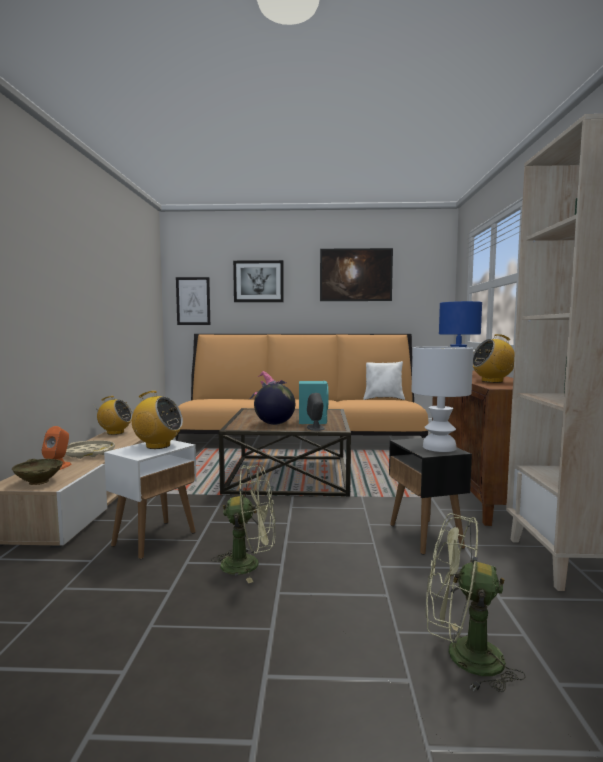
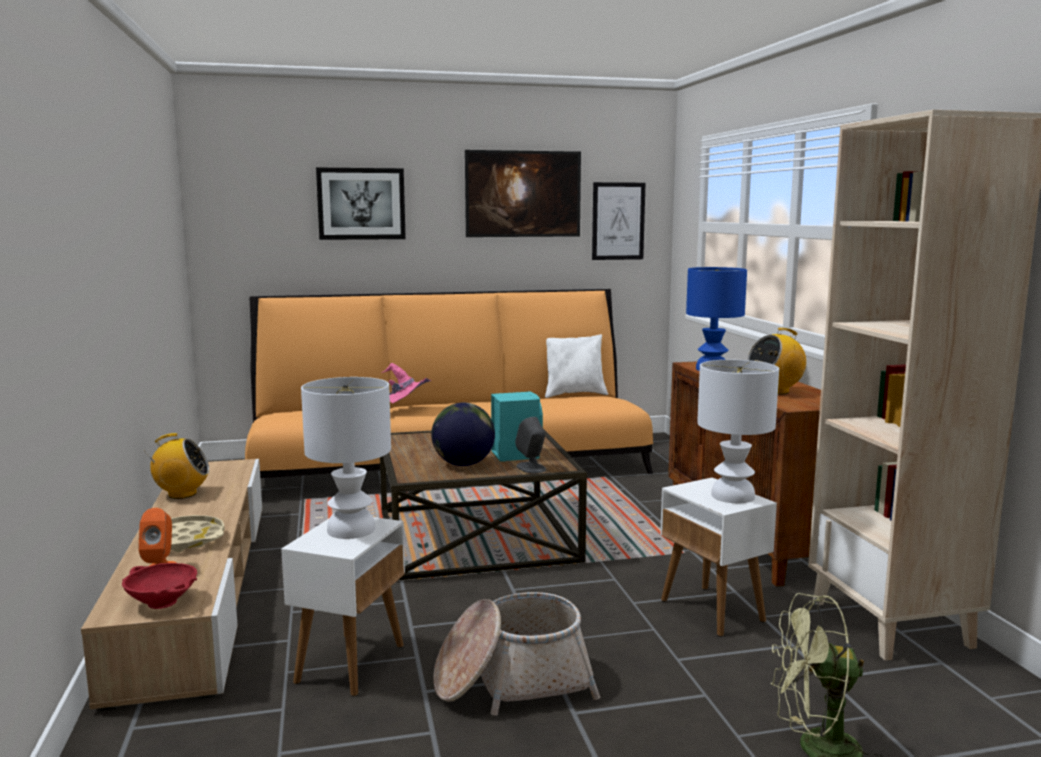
camera: 15 degrees left, 5 degrees up
beige bowl [12,459,63,485] -> red bowl [122,563,197,609]
radio [126,391,183,449] -> white table lamp [301,377,391,539]
picture [176,277,210,325] -> picture moved to [592,182,645,260]
green fan [211,465,275,583] -> basket [433,592,600,716]
black side table [389,438,472,555] -> white side table [660,478,777,637]

